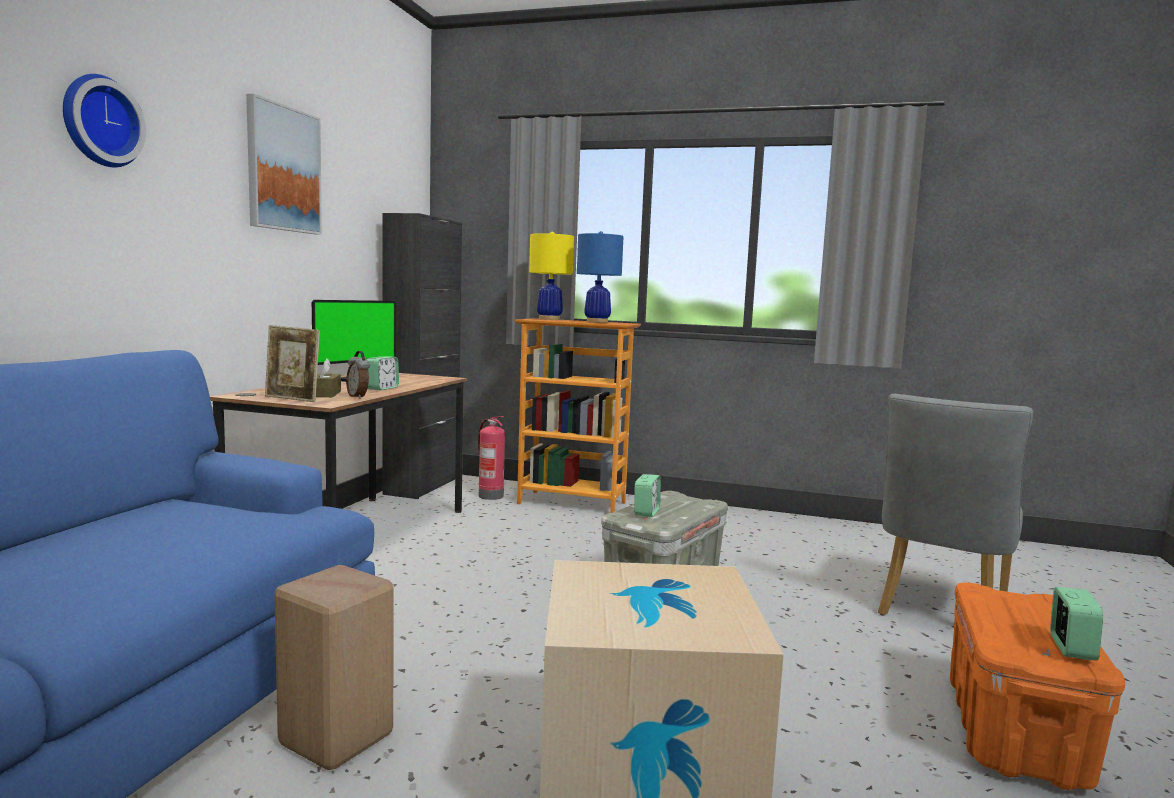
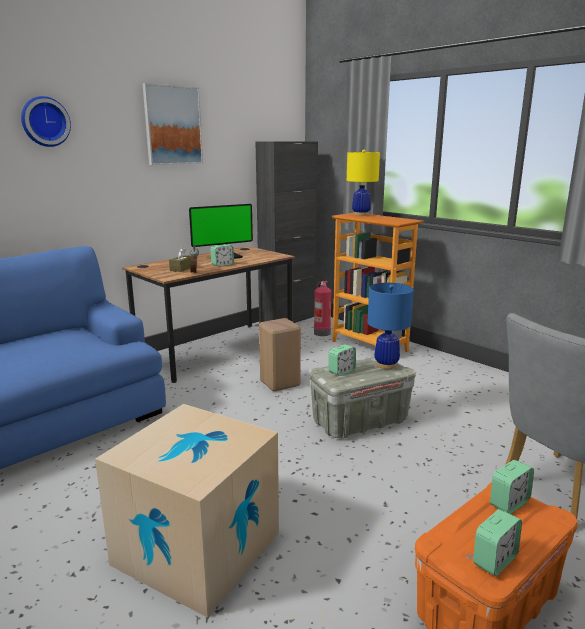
camera: 30 degrees right, 10 degrees up
picture frame [265,325,320,402] -> none
beige stool [274,565,394,770] -> beige stool moved to [259,318,301,391]
blue table lamp [577,231,624,323] -> blue table lamp moved to [367,283,414,369]
none -> alarm clock [490,460,534,514]

